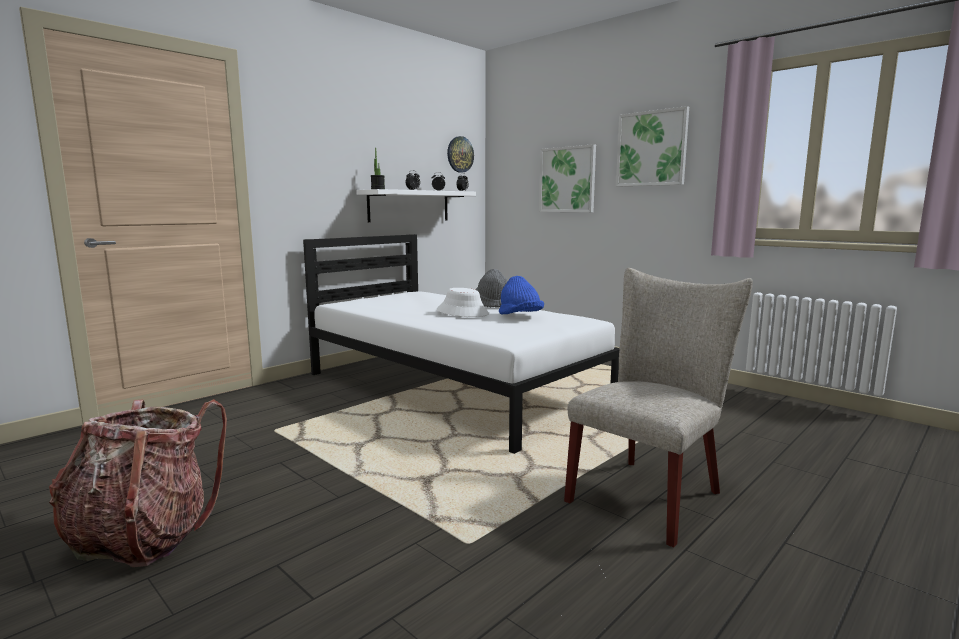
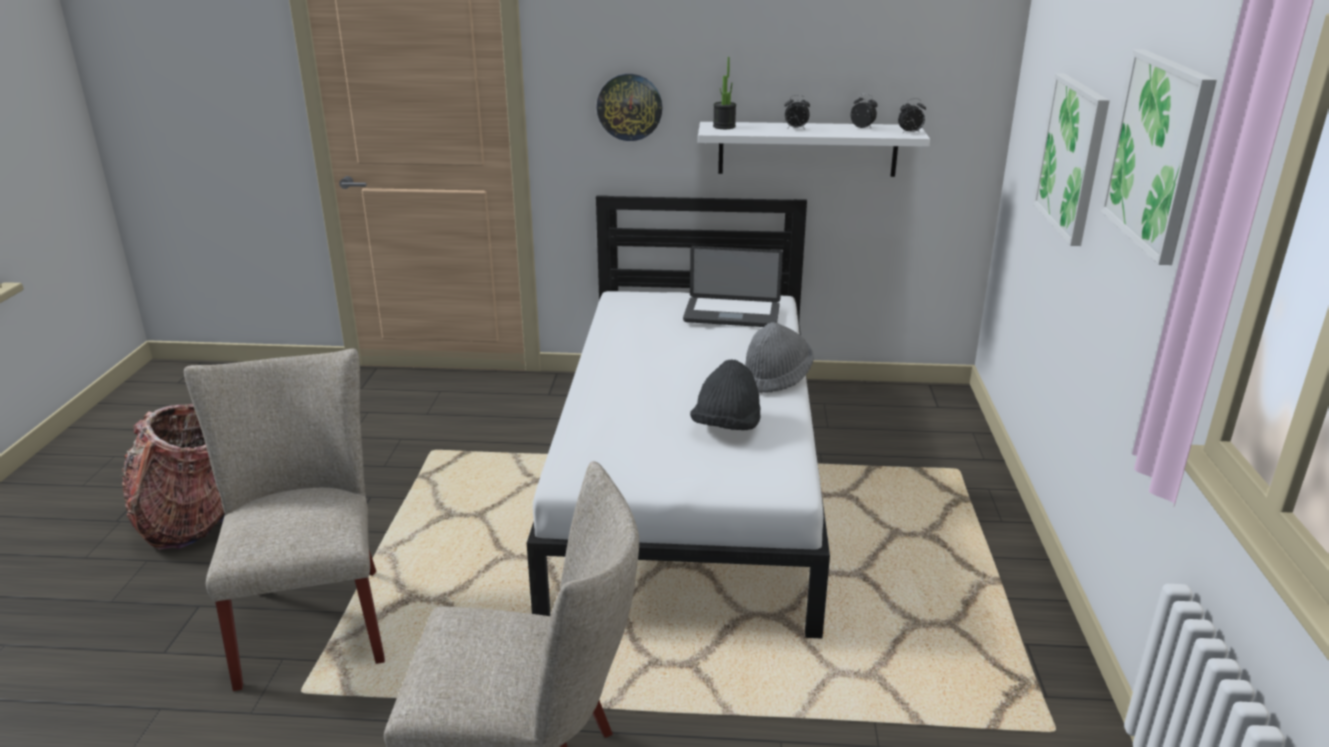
camera: 50 degrees right, 15 degrees up
white hat [437,288,490,317] -> none
wall clock [447,136,474,173] -> wall clock moved to [597,74,662,141]
blue hat [499,276,544,315] -> black hat [690,359,761,430]
none -> beige chair [184,349,385,691]
none -> laptop [683,246,783,327]

